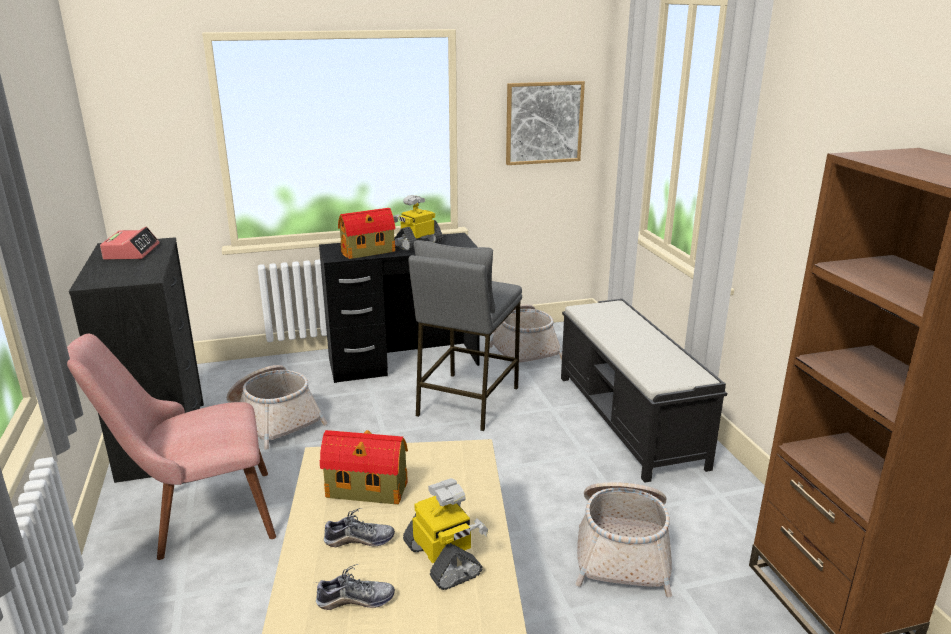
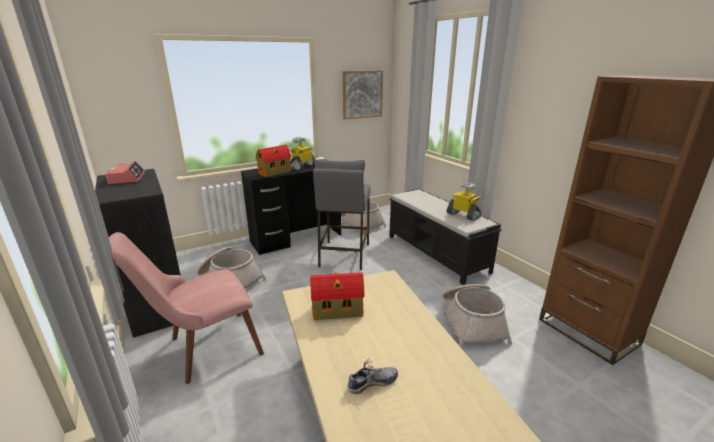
camera: 15 degrees left, 0 degrees up
shoe [324,508,395,547] -> none
toy robot [403,478,488,590] -> toy robot moved to [447,182,483,221]

